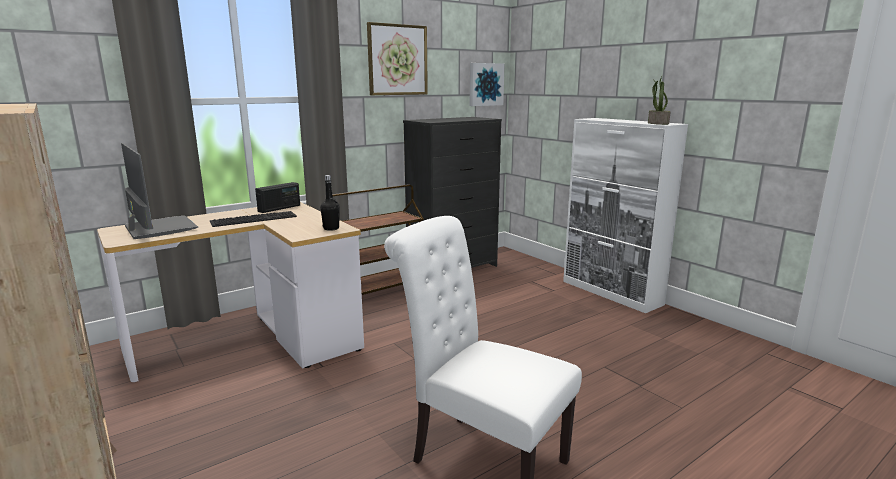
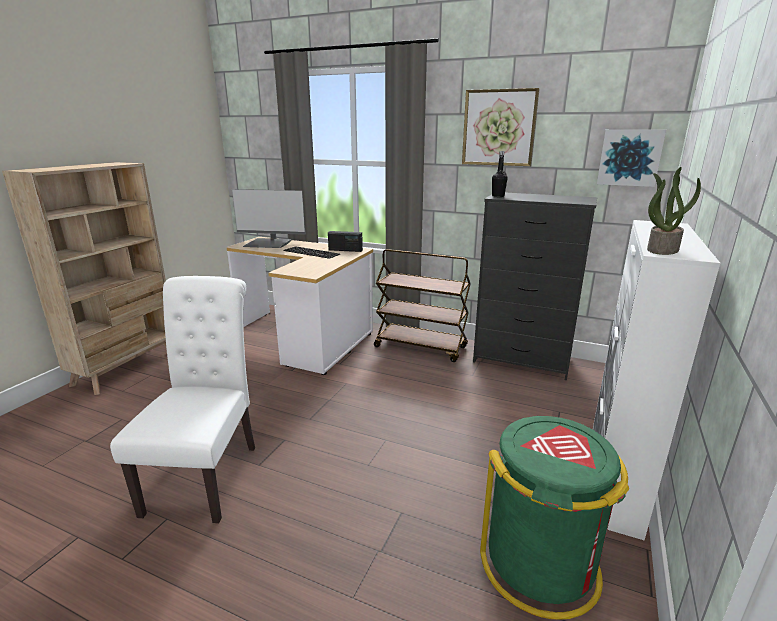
camera: 60 degrees right, 5 degrees up
monitor [121,143,198,239] -> monitor turned 75 degrees clockwise [232,189,306,248]
black bottle [320,175,340,231] -> black bottle moved to [492,151,508,197]
none -> green trash can [480,416,629,620]

